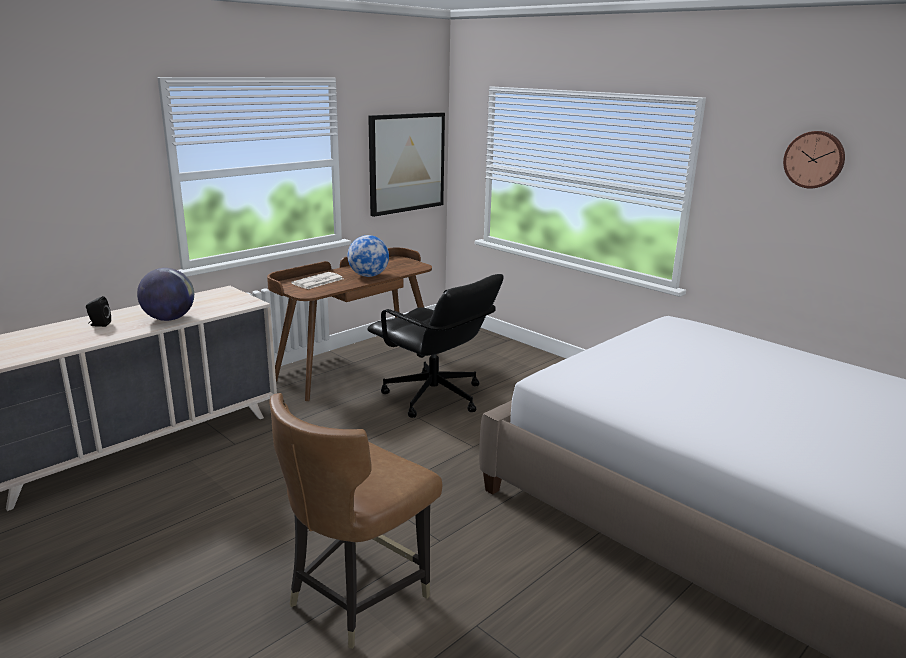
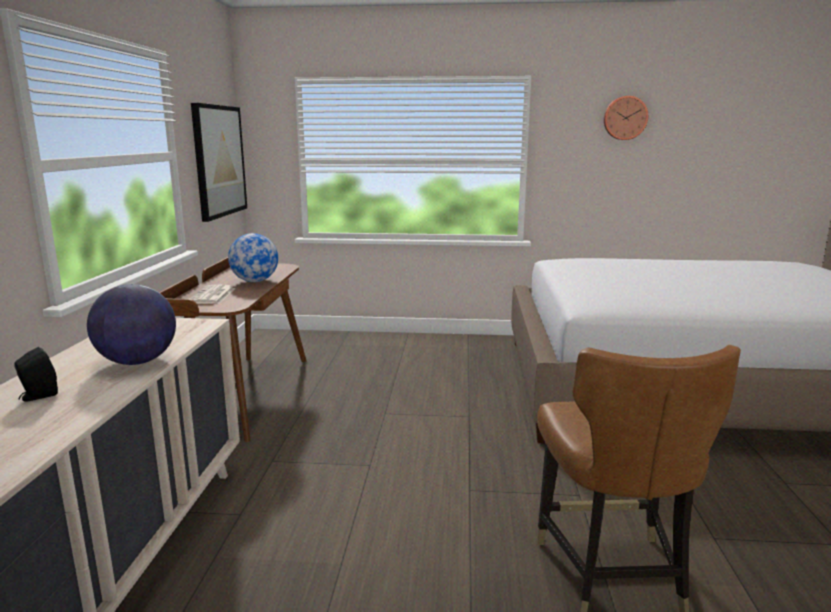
camera: 40 degrees left, 5 degrees down
black office chair [367,274,504,418] -> none

